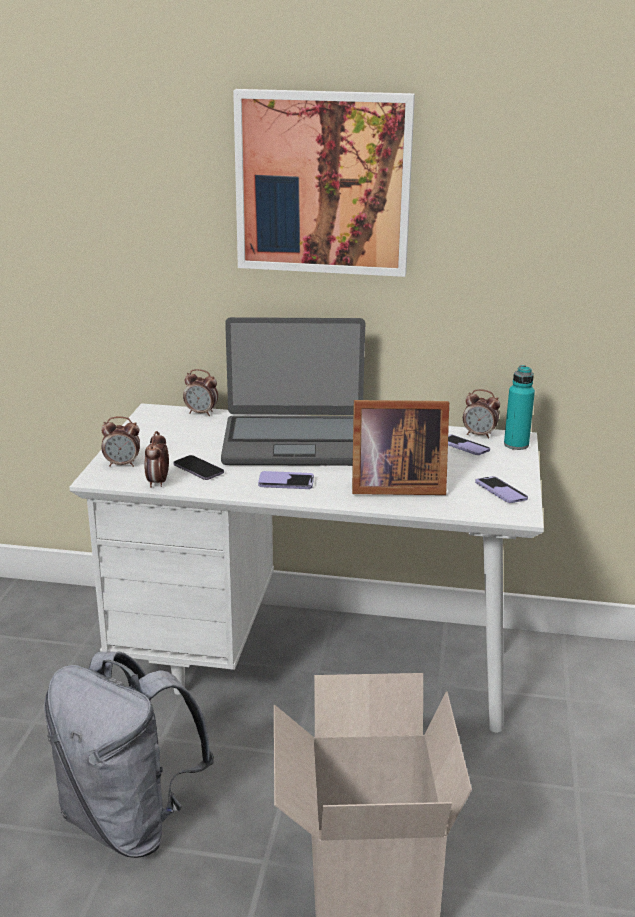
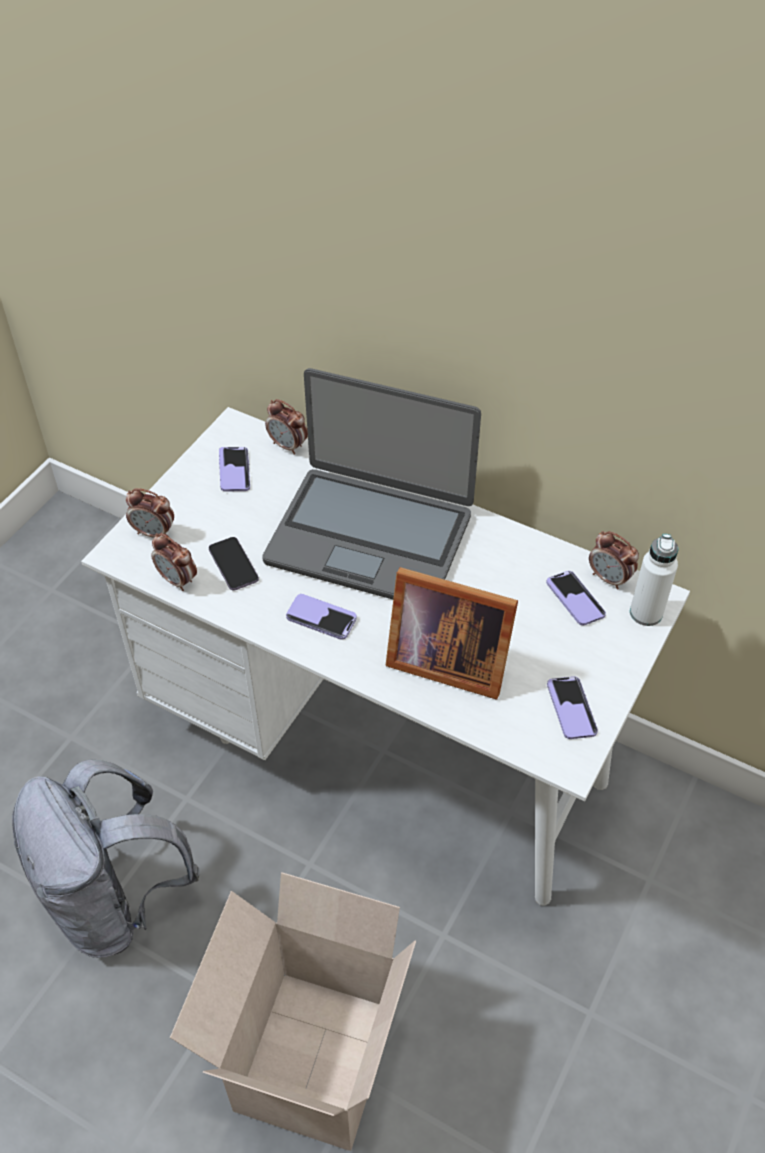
camera: 20 degrees right, 25 degrees up
alarm clock [144,431,169,488] -> alarm clock turned 75 degrees counterclockwise [151,533,197,591]
picture [233,89,415,277] -> none
turquoise bottle [504,365,535,450] -> white bottle [630,534,678,626]
none -> phone [219,447,250,492]

